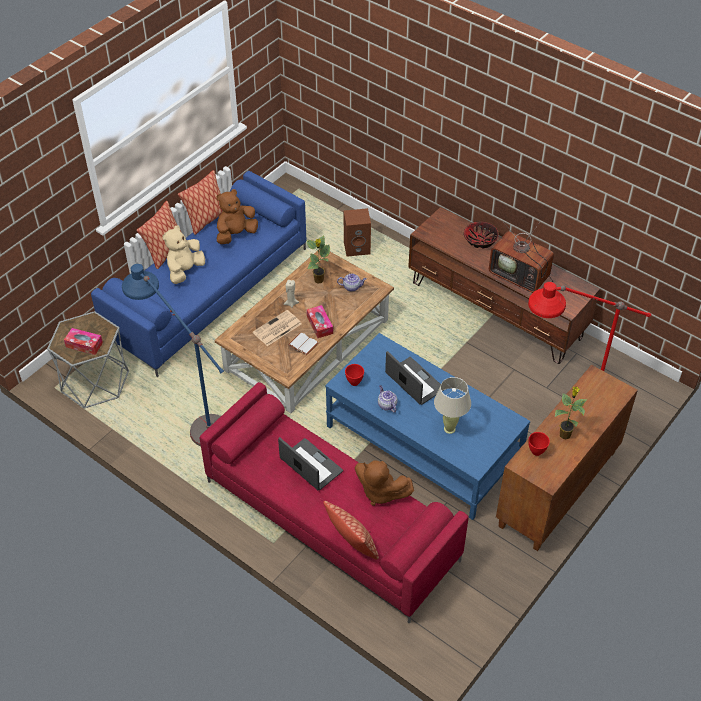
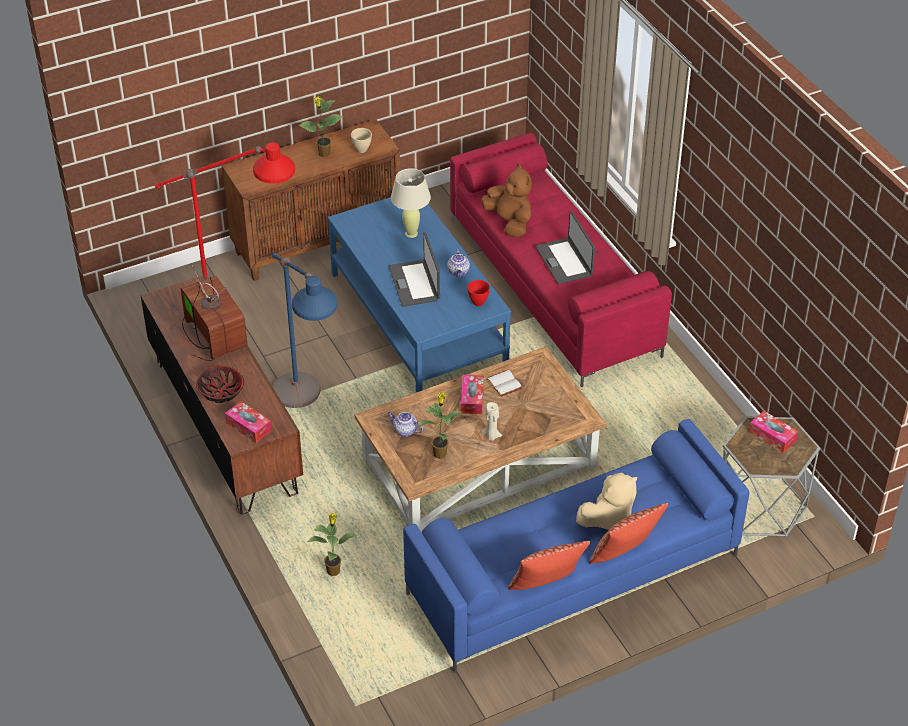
camera: 155 degrees left, 5 degrees down
blue floor lamp [122,264,224,446] -> blue floor lamp moved to [272,253,338,408]
brown plush toy [216,189,258,244] -> none
newspaper [253,310,301,346] -> none
pillow [323,501,379,560] -> none
brown speaker [344,208,371,257] -> potted plant [307,513,357,576]
red bowl [528,432,550,456] -> beige bowl [351,128,372,153]
none -> tissue box [225,401,272,443]

